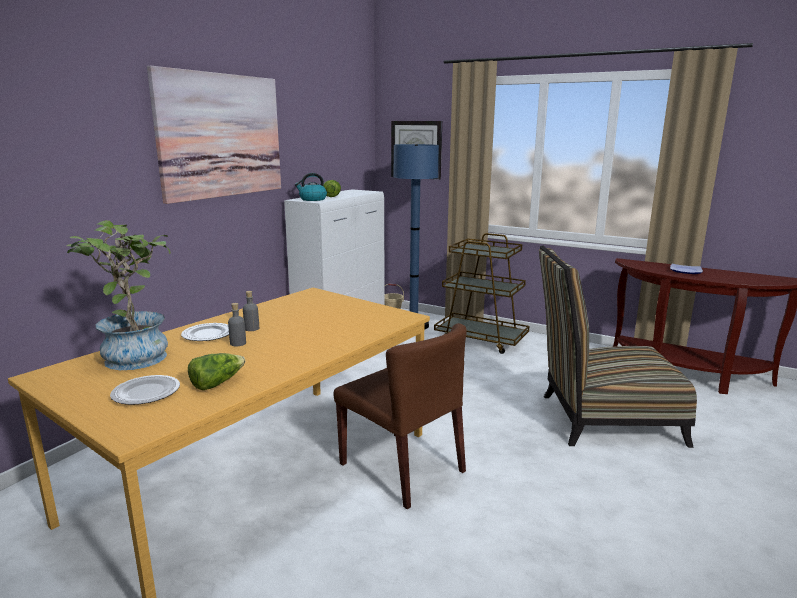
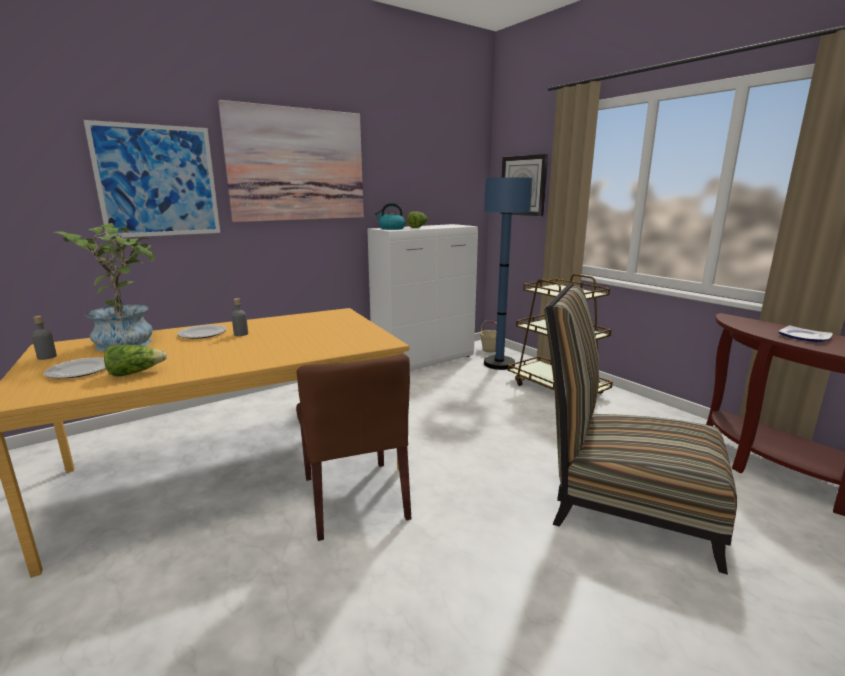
camera: 25 degrees right, 0 degrees up
grey bottle [228,303,246,347] -> grey bottle moved to [32,316,57,360]
none -> picture [84,120,220,238]

